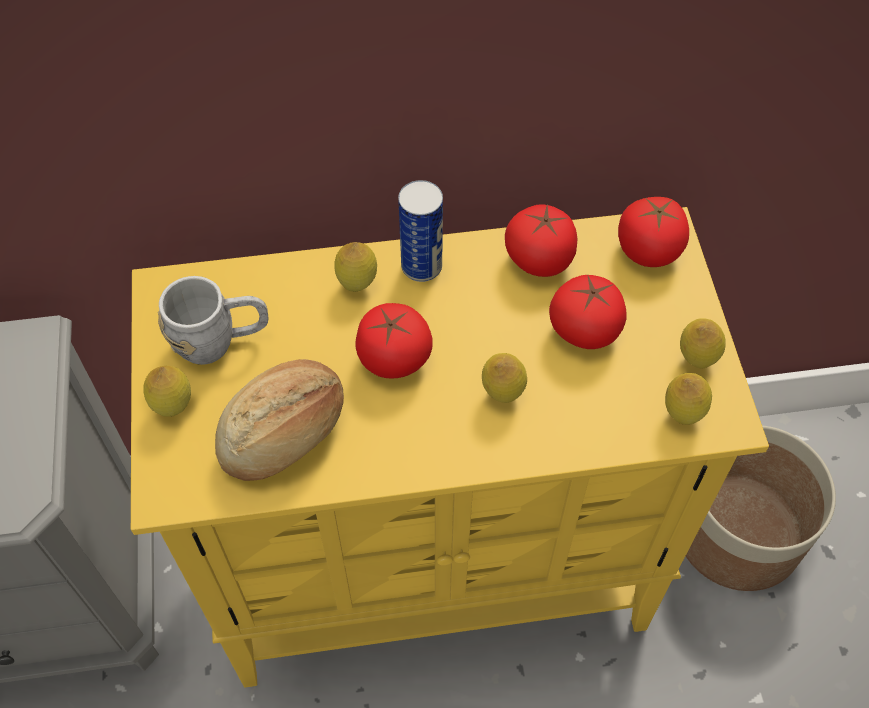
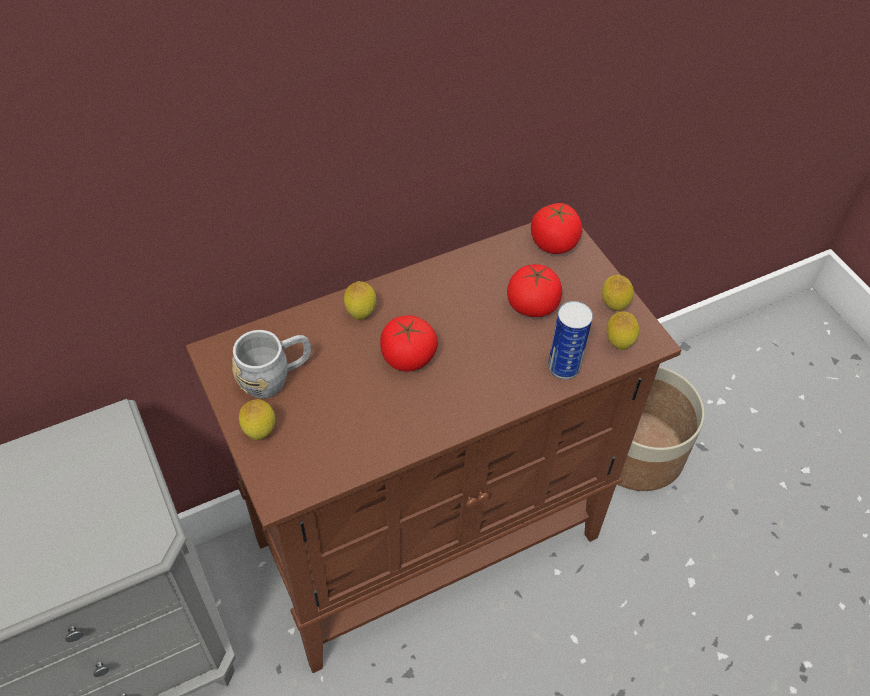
camera: 20 degrees left, 5 degrees down
yellow cabinet [131,207,769,688] -> brown cabinet [186,223,681,673]
bread [215,359,344,481] -> none
can [398,180,443,282] -> can moved to [548,301,593,380]
lemon [482,353,527,403] -> none
tomato [505,204,577,277] -> none

